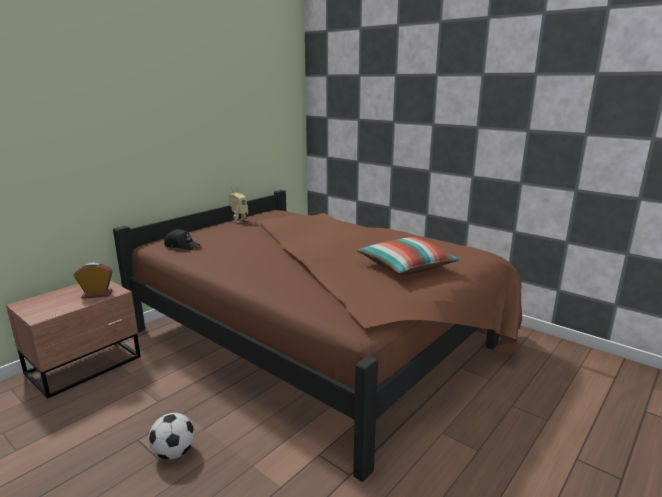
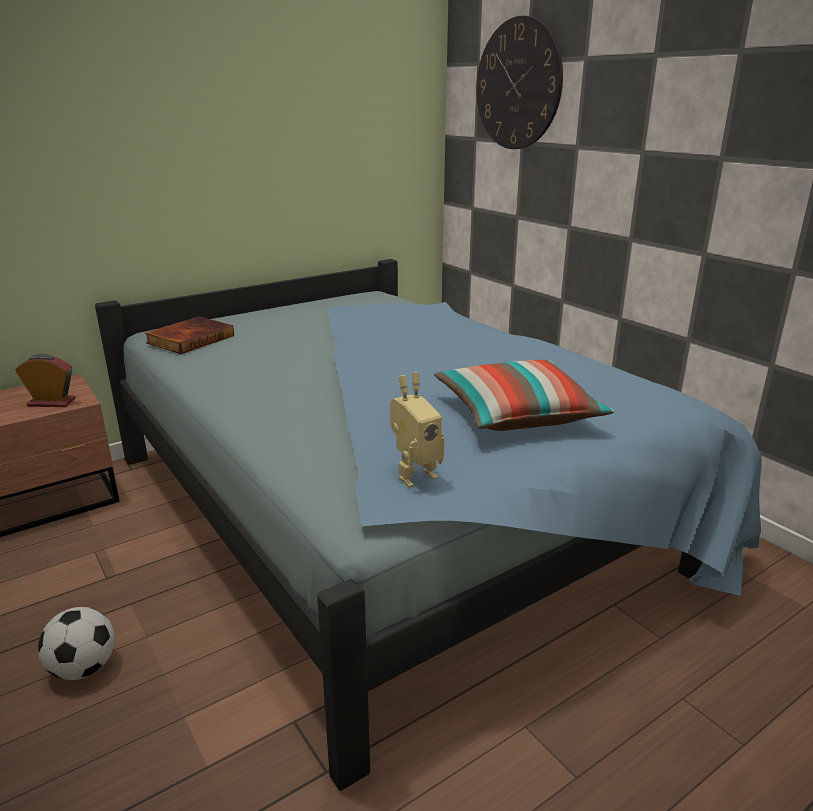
camera: 15 degrees right, 5 degrees up
brown bed [113,190,522,482] -> blue bed [95,259,762,791]
black cap [164,229,200,250] -> book [145,316,234,354]
toy robot [229,185,248,223] -> toy robot moved to [390,372,444,488]
none -> wall clock [476,16,563,149]

